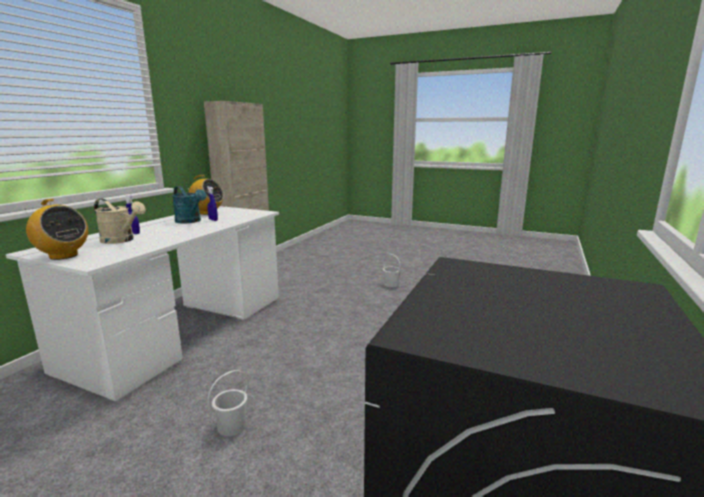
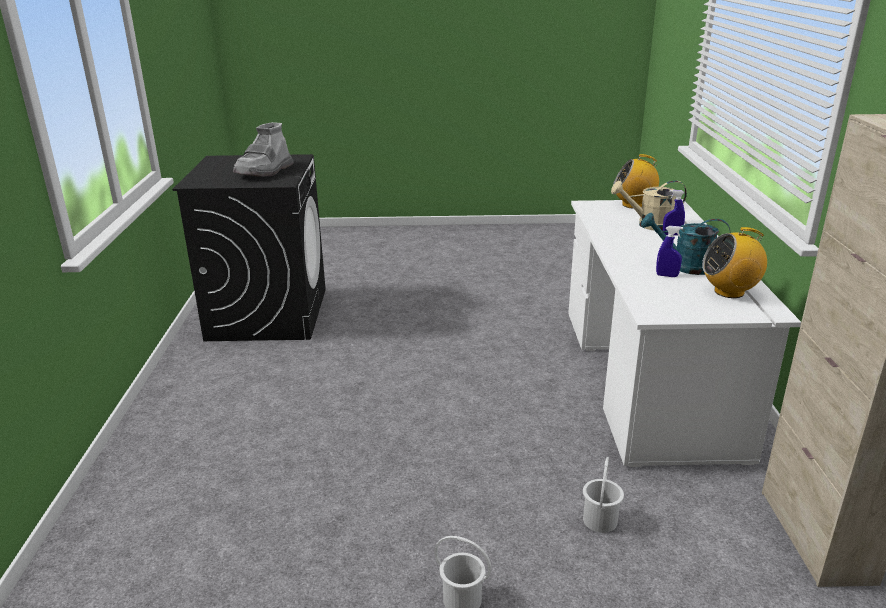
camera: 155 degrees right, 10 degrees up
white bucket [208,370,249,436] -> white bucket moved to [583,457,624,533]
none -> grey boot [233,122,294,177]

